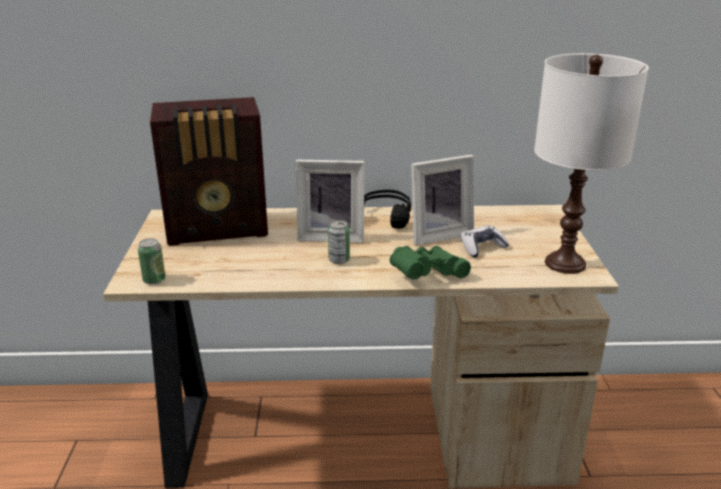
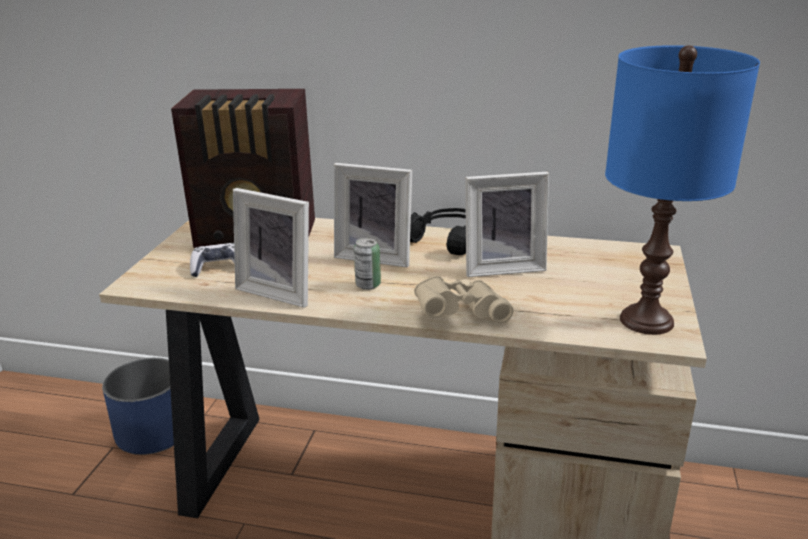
camera: 15 degrees right, 0 degrees up
can [138,238,166,284] -> none
green binoculars [390,246,471,280] -> beige binoculars [414,276,513,323]
game controller [461,226,509,257] -> game controller moved to [190,243,235,277]
white table lamp [534,53,649,274] -> blue table lamp [605,45,760,335]
none -> blue planter [102,357,174,455]
none -> picture frame [233,188,309,308]

